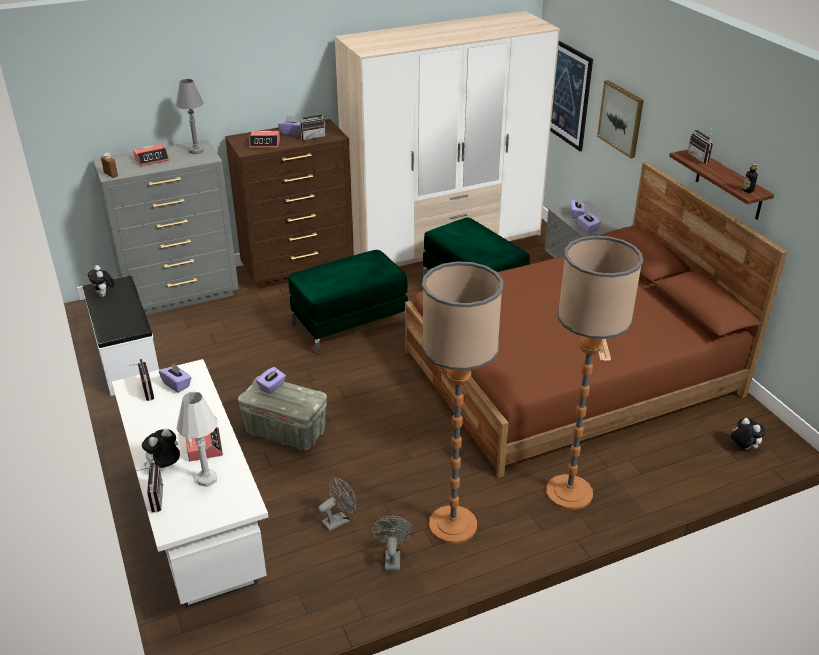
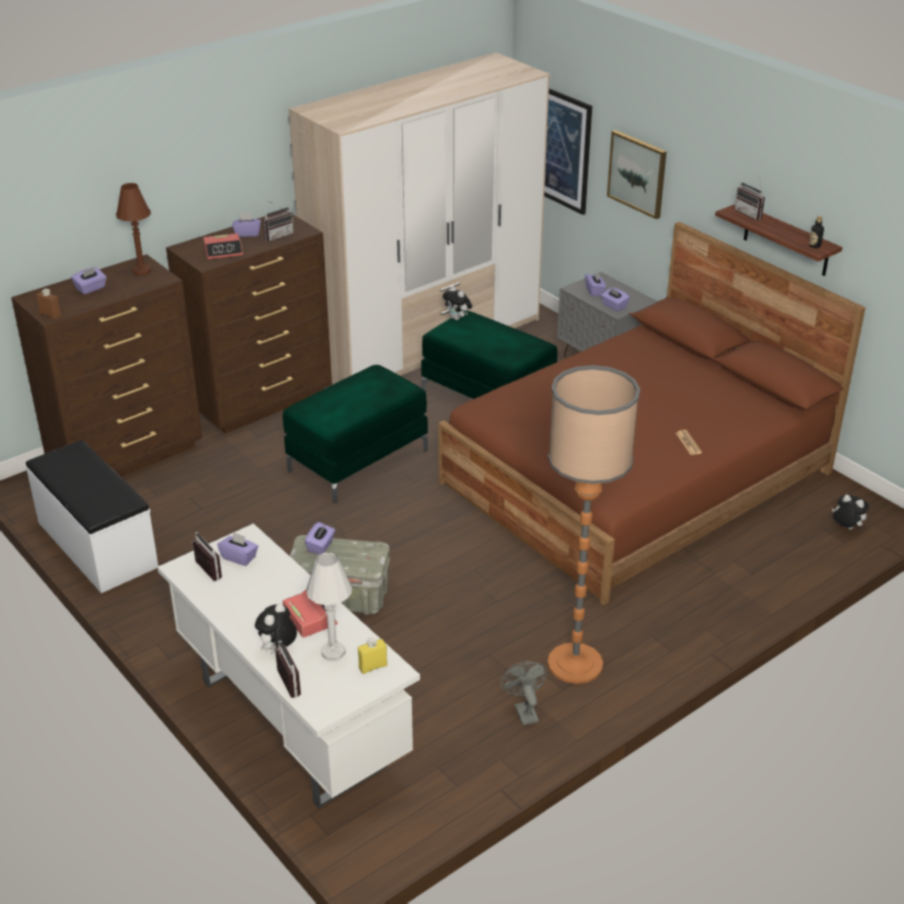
camera: 15 degrees left, 0 degrees up
plush toy [88,265,115,297] -> plush toy moved to [443,286,472,320]
grey dresser [93,140,239,315] -> brown dresser [11,254,202,477]
alarm clock [133,144,169,166] -> purple tissue box [71,267,107,294]
grey table lamp [176,79,204,154] -> brown table lamp [116,183,151,276]
grey fan [318,477,357,532] -> none
floor lamp [546,236,643,510] -> none
none -> yellow bottle [358,638,387,674]

